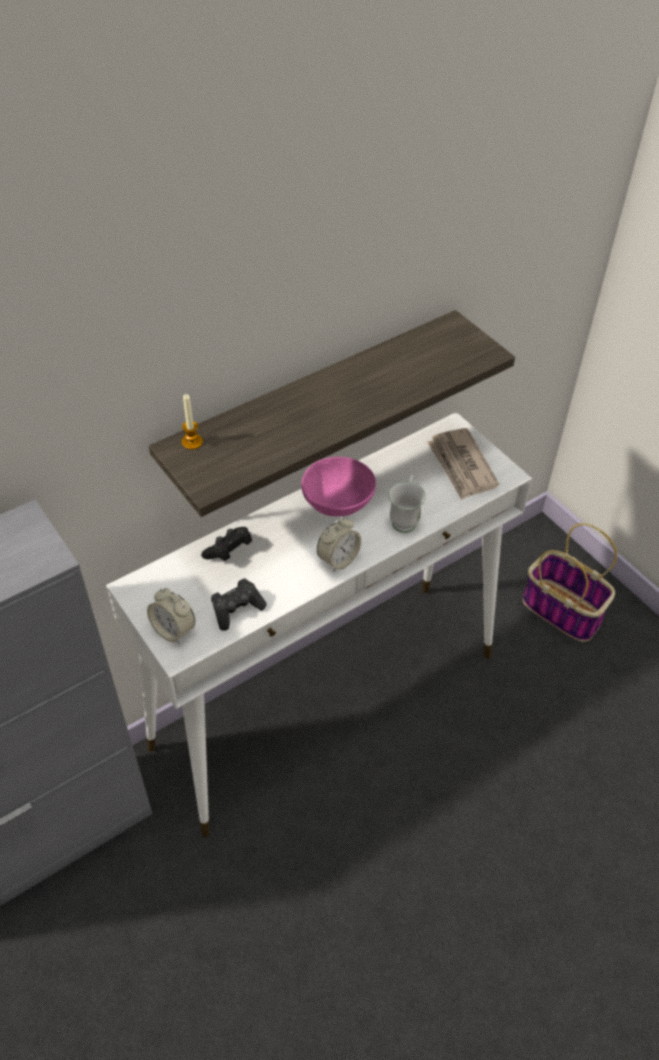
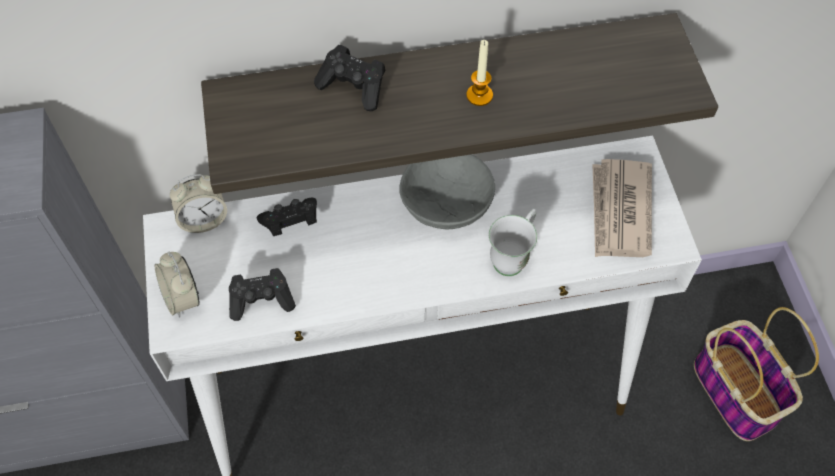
camera: 25 degrees right, 10 degrees up
candle [181,394,203,450] -> candle moved to [466,40,493,106]
pink bowl [301,457,376,516] -> grey bowl [399,154,495,229]
alarm clock [317,516,361,572] -> alarm clock moved to [170,174,227,233]
none -> black game controller [314,45,385,111]

